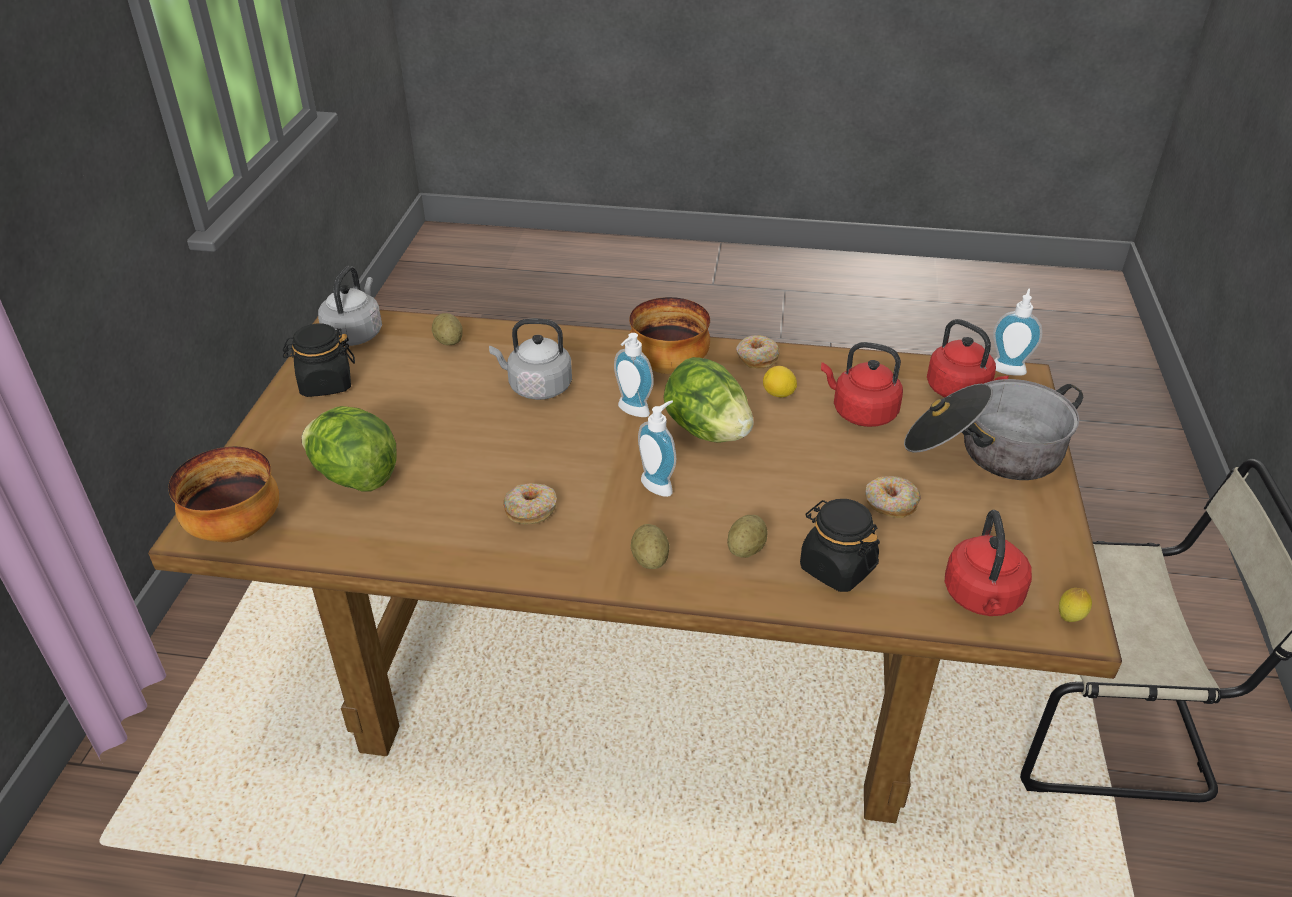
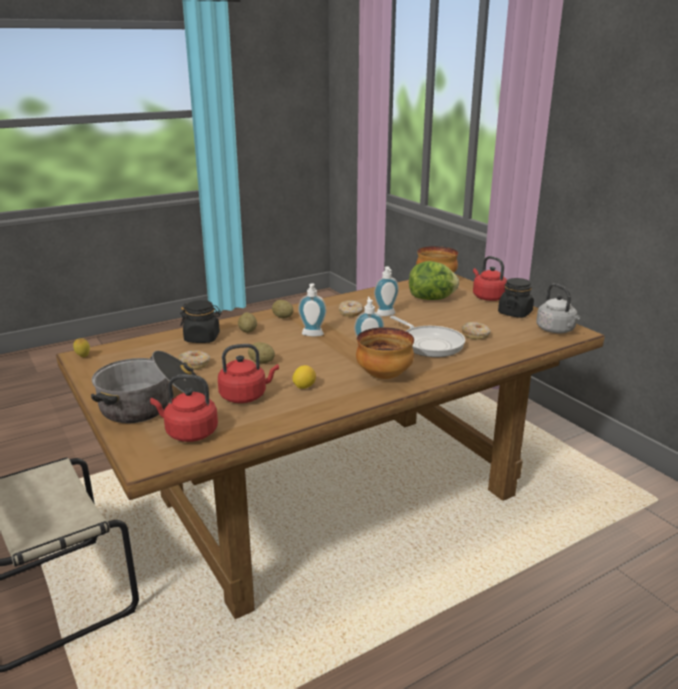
camera: 140 degrees right, 15 degrees down
potato [432,313,463,345] -> potato moved to [248,342,275,364]
grey kettle [489,319,572,400] -> frying pan [390,316,465,357]
lettuce [664,357,754,443] -> none
donut [736,335,780,369] -> donut moved to [461,322,491,340]
red kettle [945,510,1032,616] -> red kettle moved to [473,256,507,301]
soap dispenser [993,288,1042,376] -> soap dispenser moved to [374,266,399,316]

